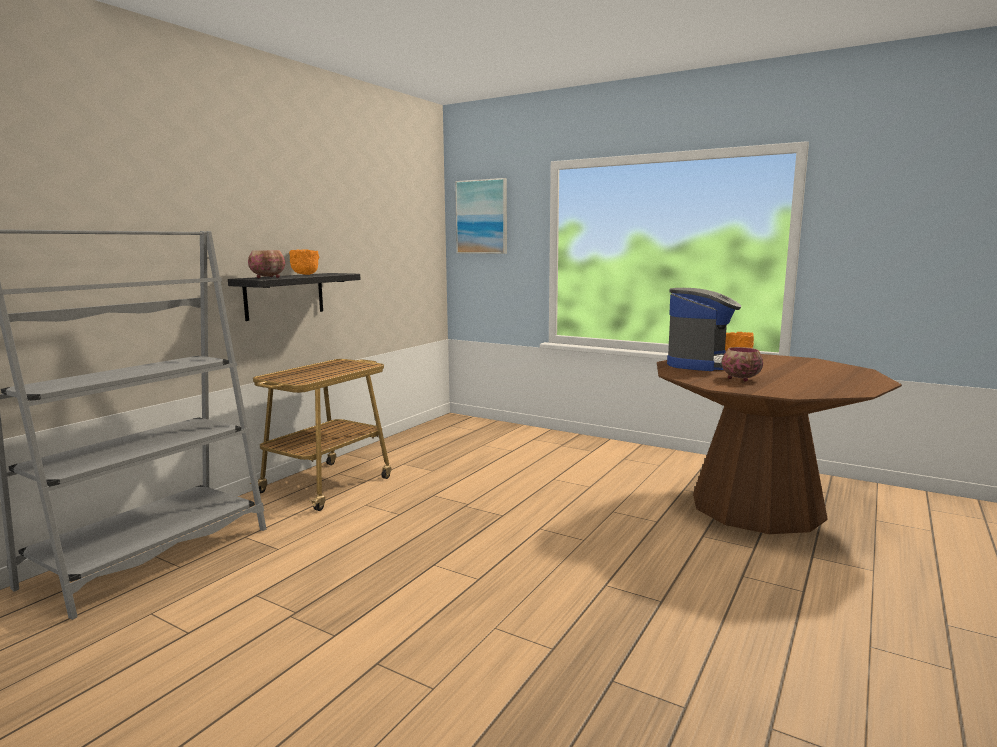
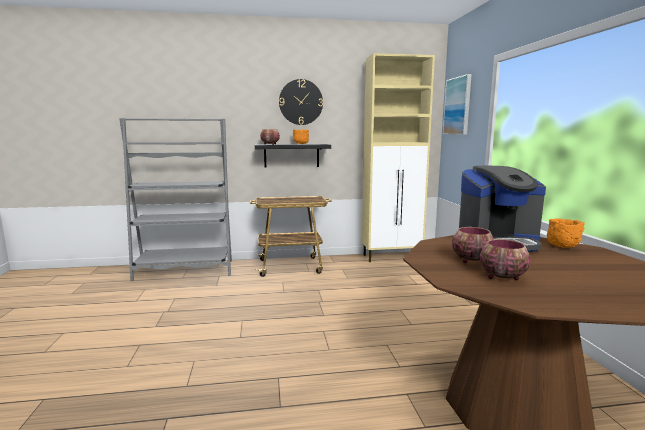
camera: 50 degrees right, 0 degrees up
none -> wall clock [279,79,323,125]
none -> beige cabinet [362,53,435,262]
none -> bowl [480,239,530,280]

